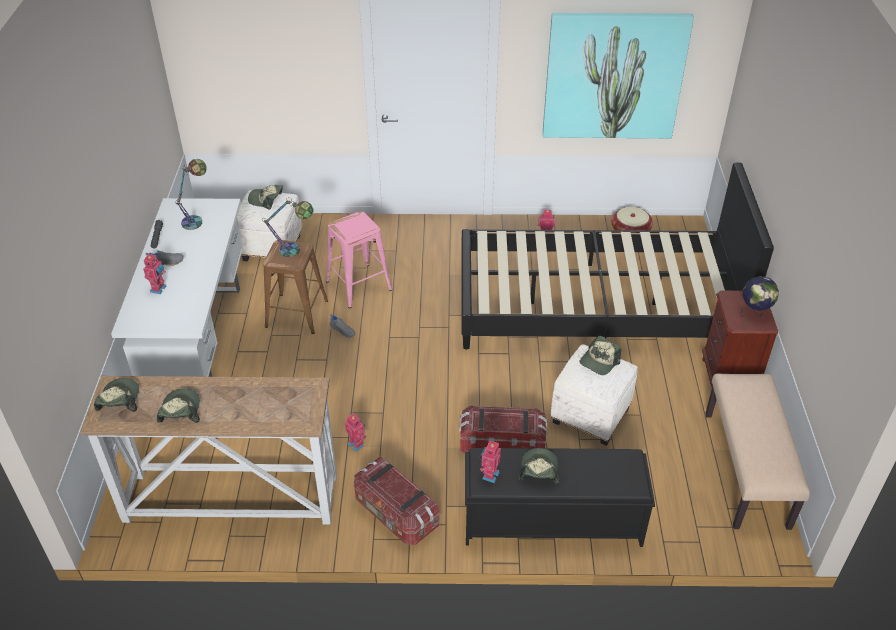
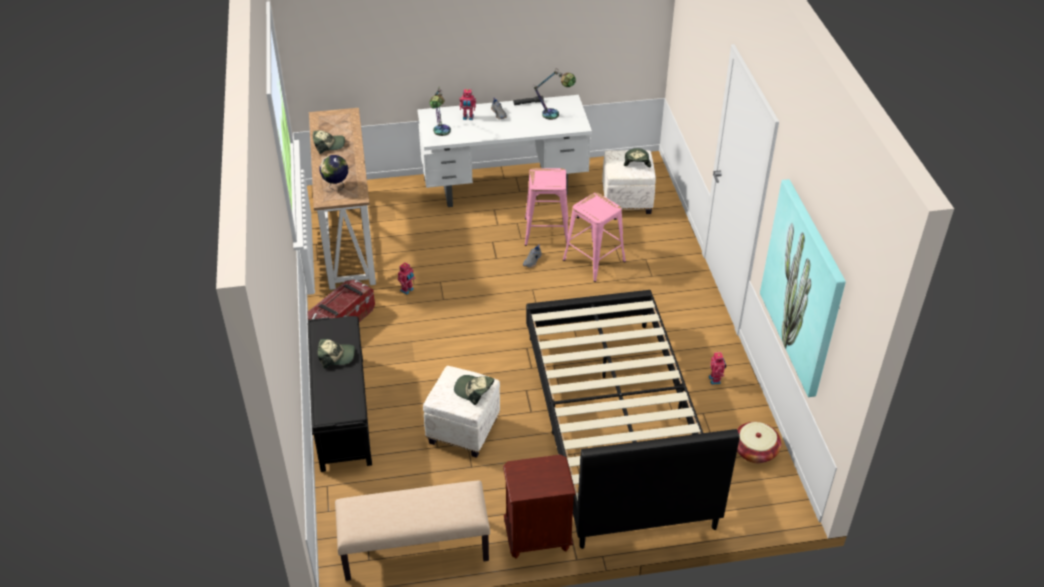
camera: 80 degrees right, 0 degrees up
cap [94,378,139,412] -> none
table lamp [262,197,313,257] -> table lamp moved to [430,87,451,136]
brown stool [263,240,328,334] -> pink stool [525,168,569,246]
storage box [459,406,548,454] -> none
toy robot [480,440,501,483] -> none
globe [740,276,779,317] -> globe moved to [320,155,348,191]

